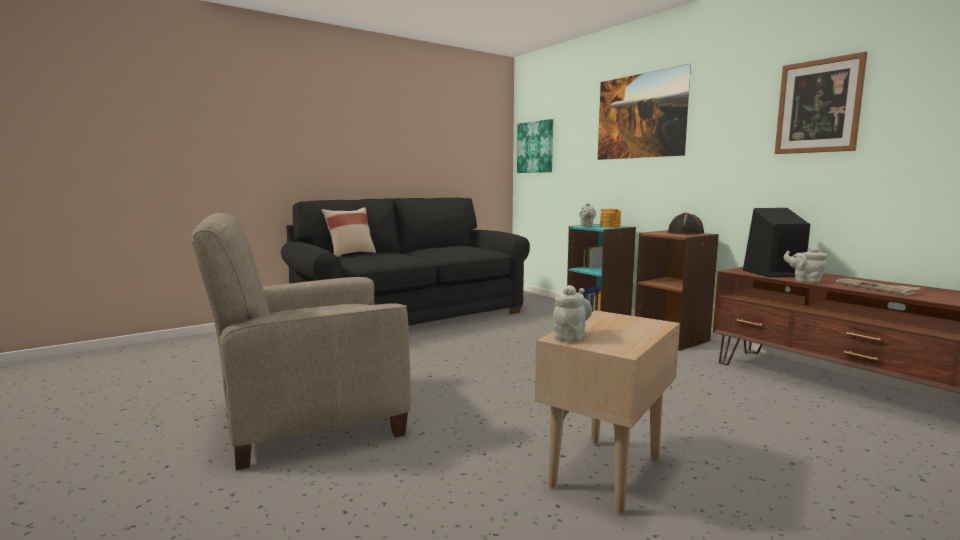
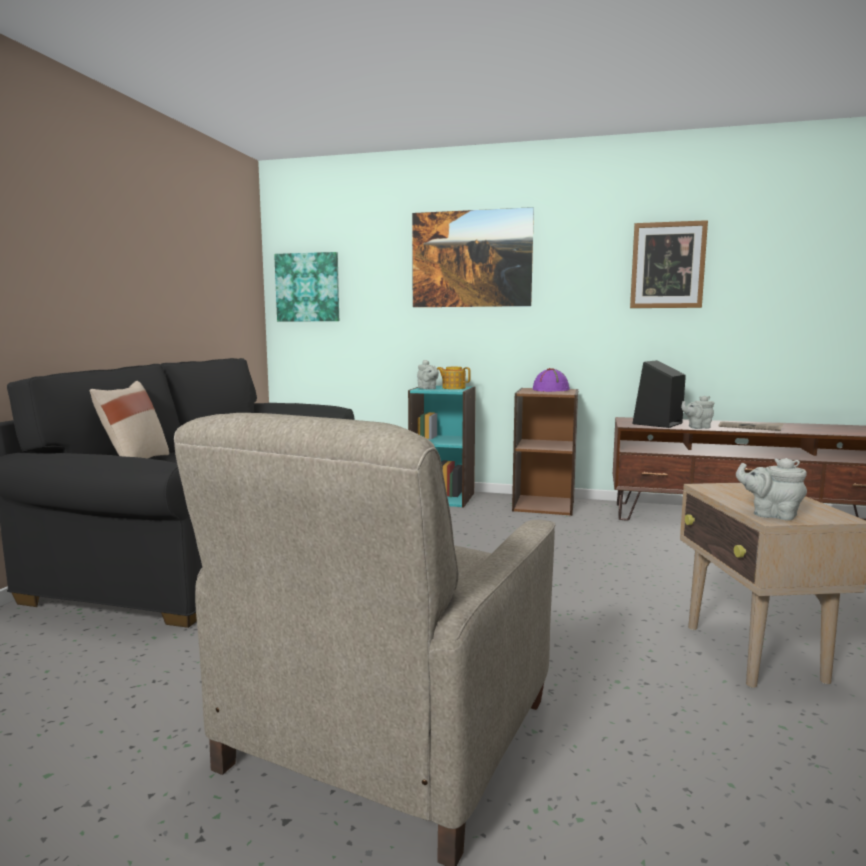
camera: 40 degrees left, 0 degrees up
grey teapot [553,285,592,342] -> grey teapot turned 45 degrees counterclockwise [736,458,807,520]
black hat [668,213,704,234] -> purple hat [533,368,570,392]

